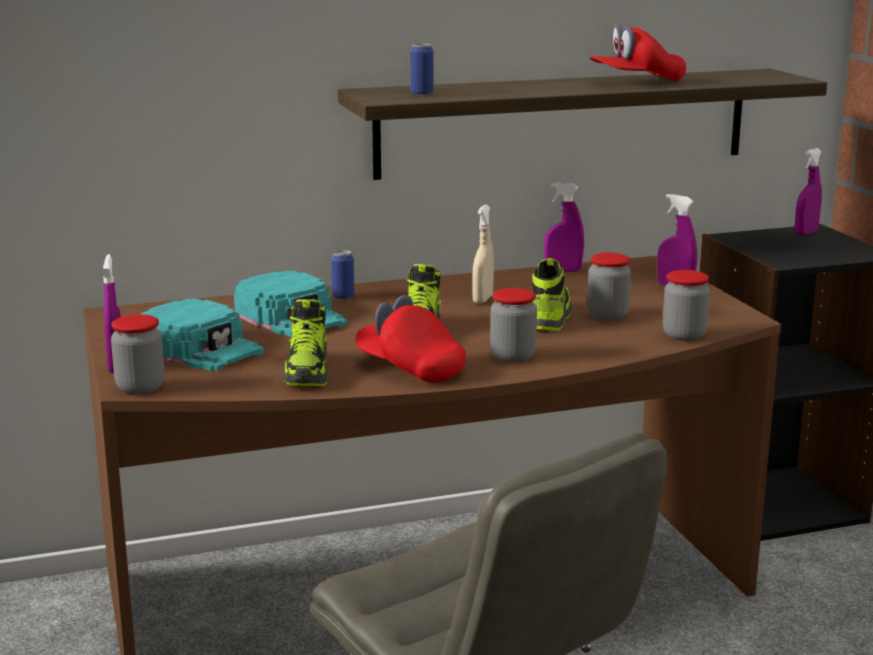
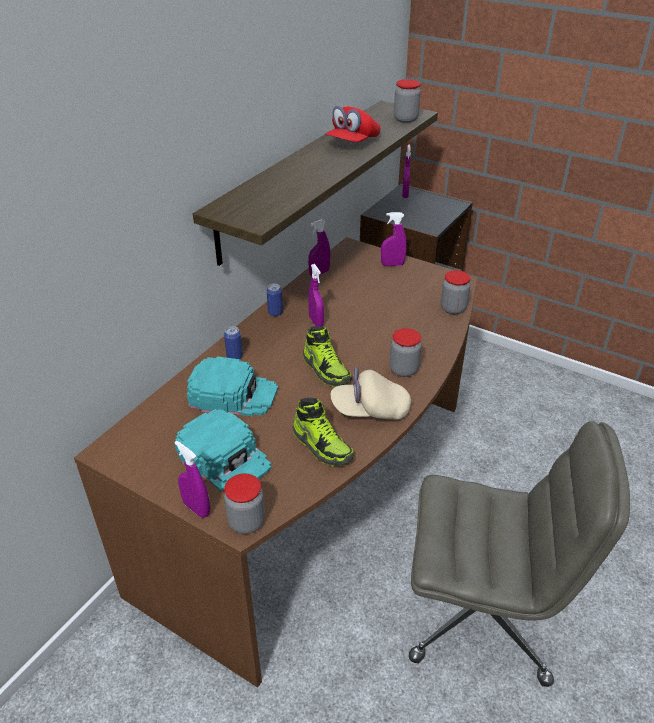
camera: 40 degrees left, 20 degrees up
turquoise cap [141,298,264,371] -> turquoise cap turned 45 degrees clockwise [175,409,271,491]
red cap [356,295,466,382] -> beige cap [331,366,411,420]
can [410,43,433,95] -> can moved to [267,284,283,316]
beige spray bottle [472,205,494,303] -> purple spray bottle [308,264,324,326]
shoe [532,258,572,331] -> none
jar [587,253,631,320] -> jar moved to [394,79,421,123]

